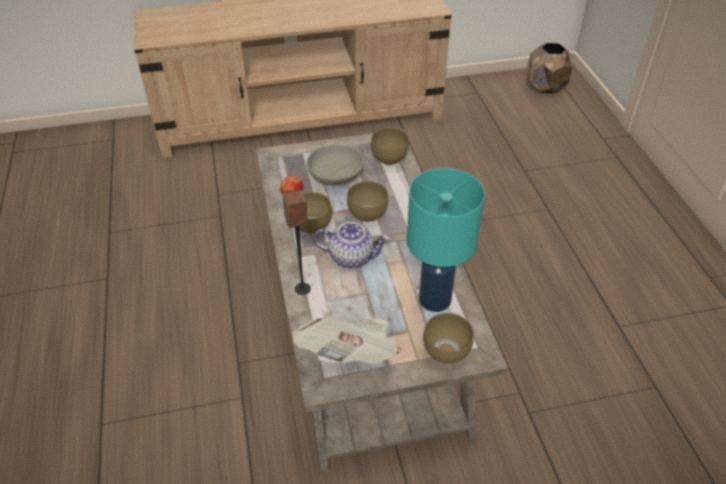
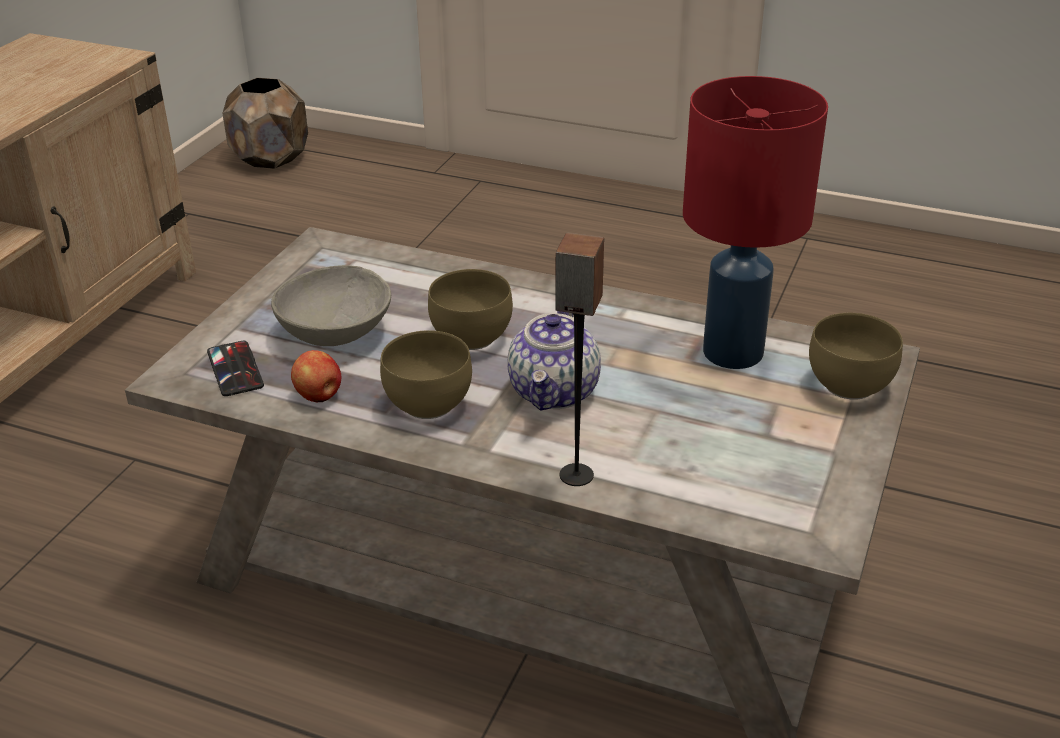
camera: 55 degrees left, 10 degrees down
newspaper [292,315,399,364] -> none
teapot [314,222,389,268] -> teapot turned 150 degrees clockwise [507,311,601,411]
brown bowl [371,127,409,165] -> none
turquoise table lamp [407,168,485,312] -> red table lamp [683,76,828,369]
none -> phone [207,341,264,396]

